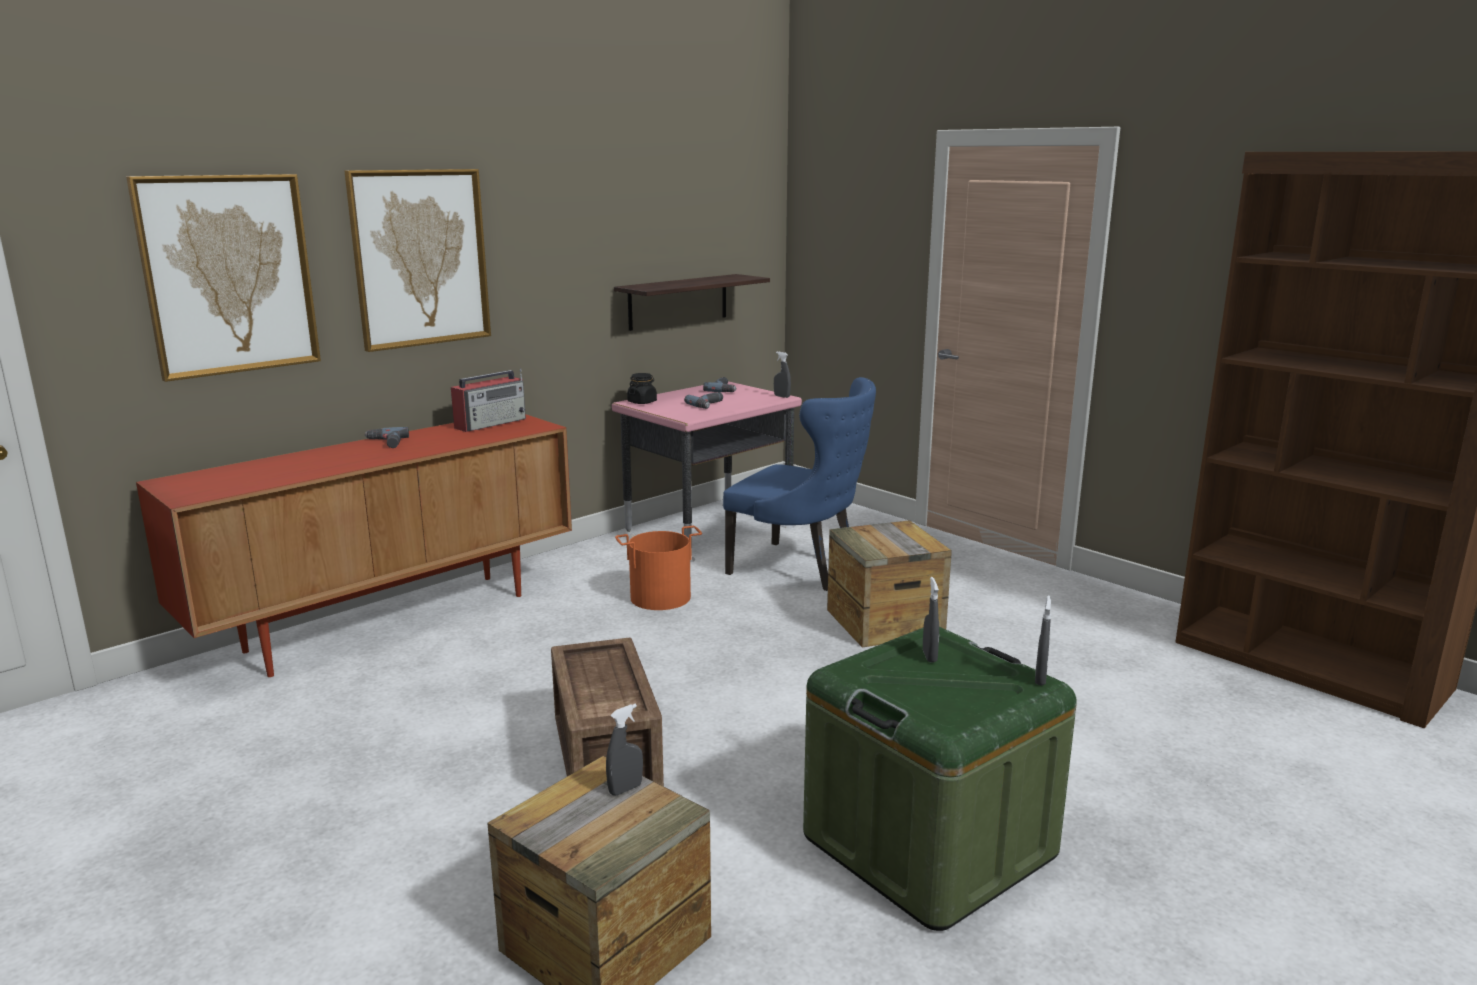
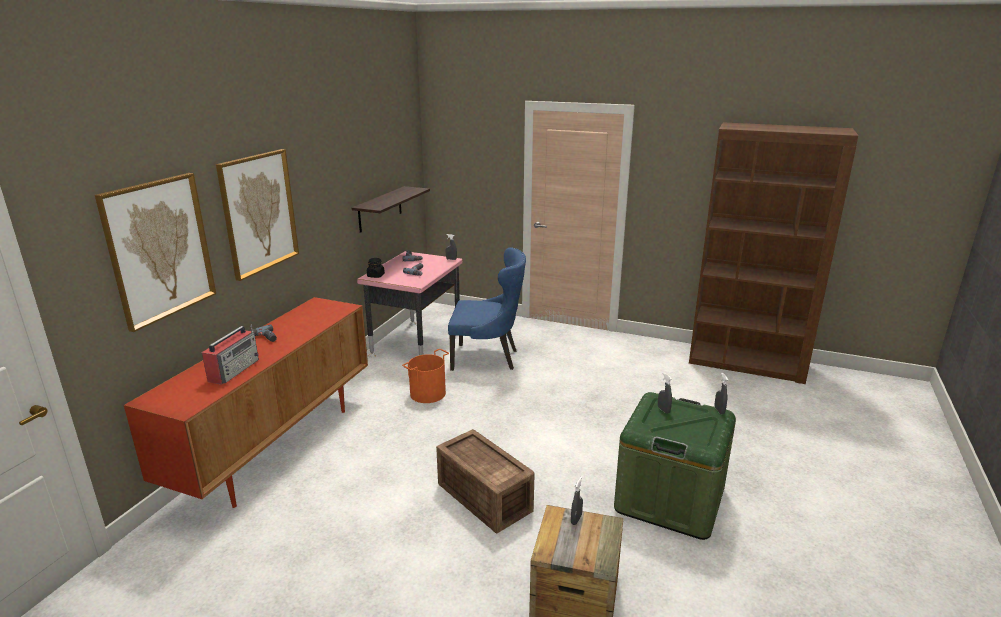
camera: 25 degrees left, 5 degrees up
radio [451,368,526,432] -> radio moved to [202,324,259,385]
crate [827,520,952,647] -> none

